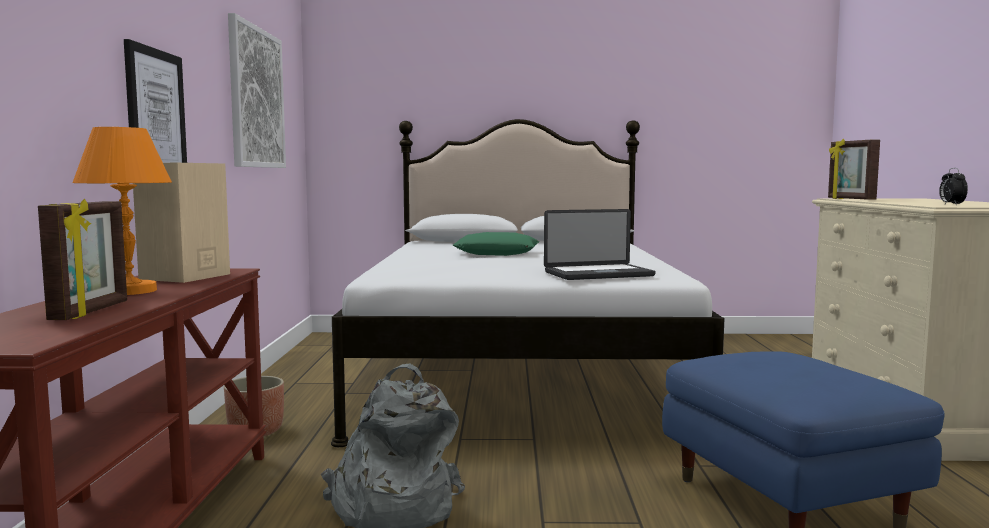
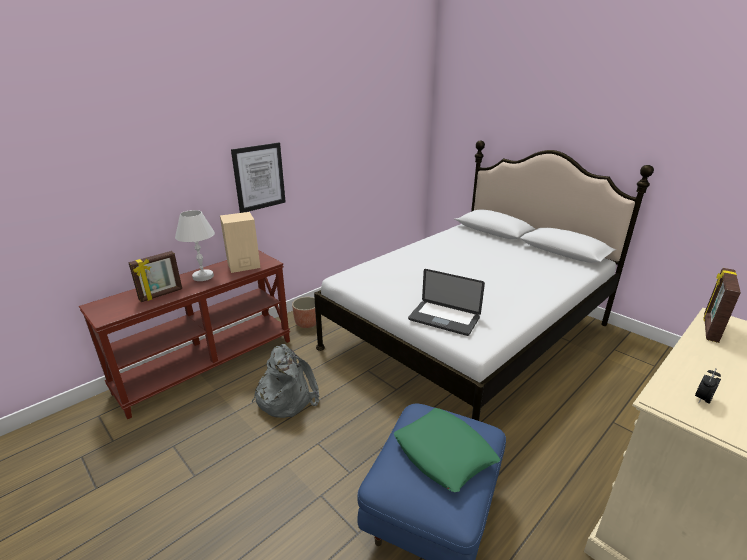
camera: 45 degrees right, 20 degrees up
orange table lamp [72,127,172,295] -> white table lamp [175,210,215,281]
picture [228,13,286,168] -> none
green pillow [453,232,539,256] -> green pillow moved to [394,408,500,492]

